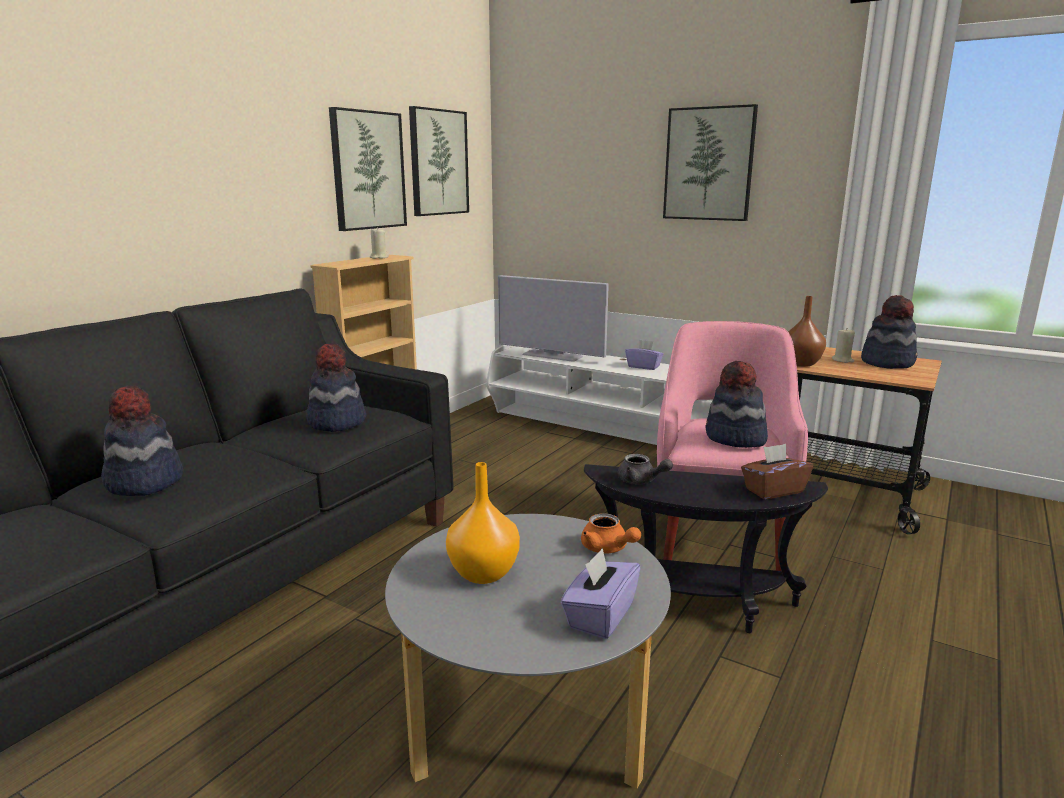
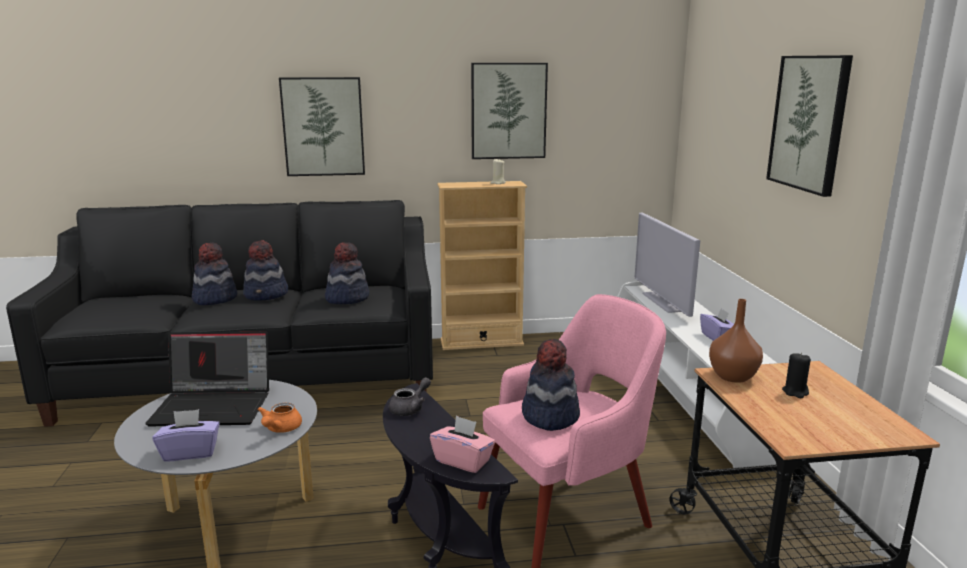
camera: 50 degrees right, 0 degrees up
picture [409,106,469,216] -> picture moved to [279,77,365,176]
orange vase [446,462,520,584] -> laptop [145,331,269,426]
grey teapot [617,454,673,484] -> grey teapot turned 135 degrees counterclockwise [389,377,431,416]
brown tissue box [741,444,813,499] -> pink tissue box [430,416,495,473]
beige candle [832,329,855,363] -> black candle [782,353,811,398]
hat [861,295,918,369] -> hat moved to [243,240,288,301]

